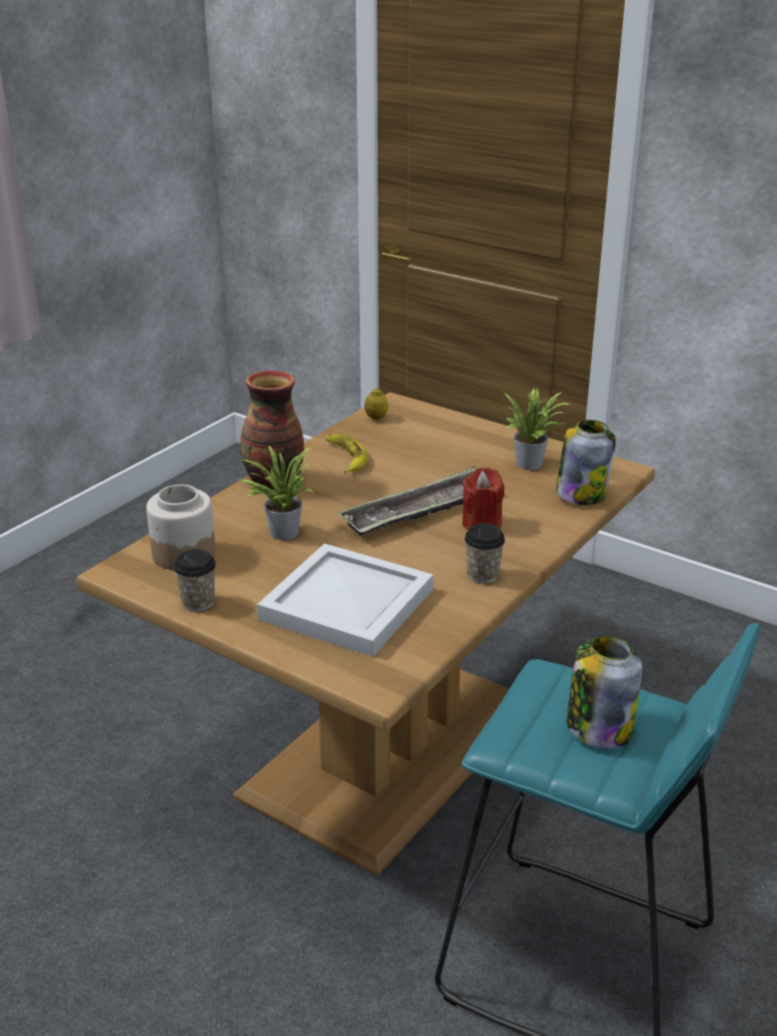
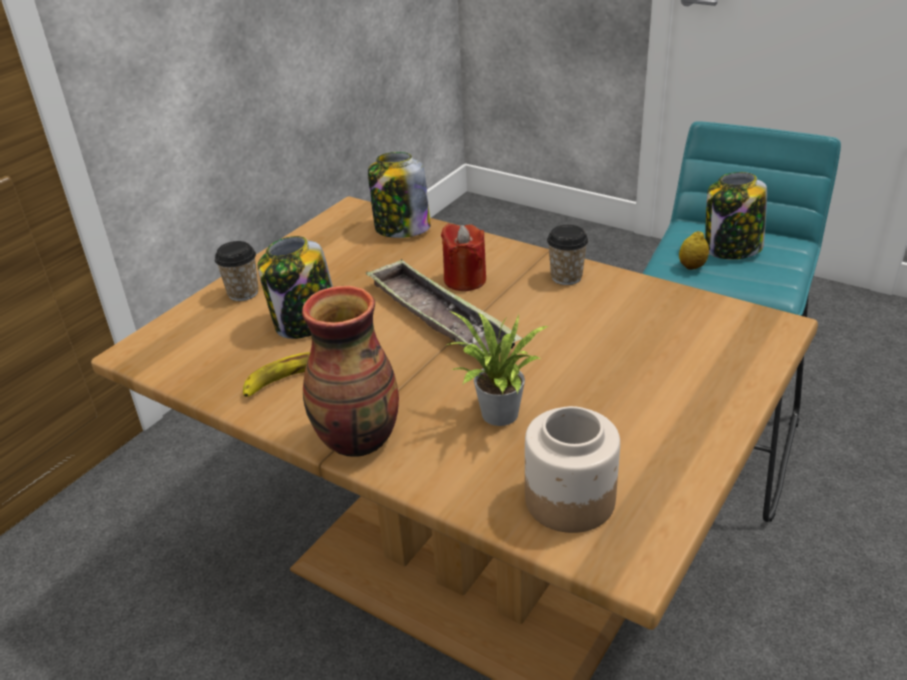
camera: 90 degrees left, 5 degrees up
cup [173,549,216,611] -> cup moved to [215,241,258,301]
white tray [257,543,433,657] -> none
lemon [365,388,388,420] -> lemon moved to [679,231,709,270]
potted plant [504,388,570,470] -> none
none -> jar [258,236,333,339]

